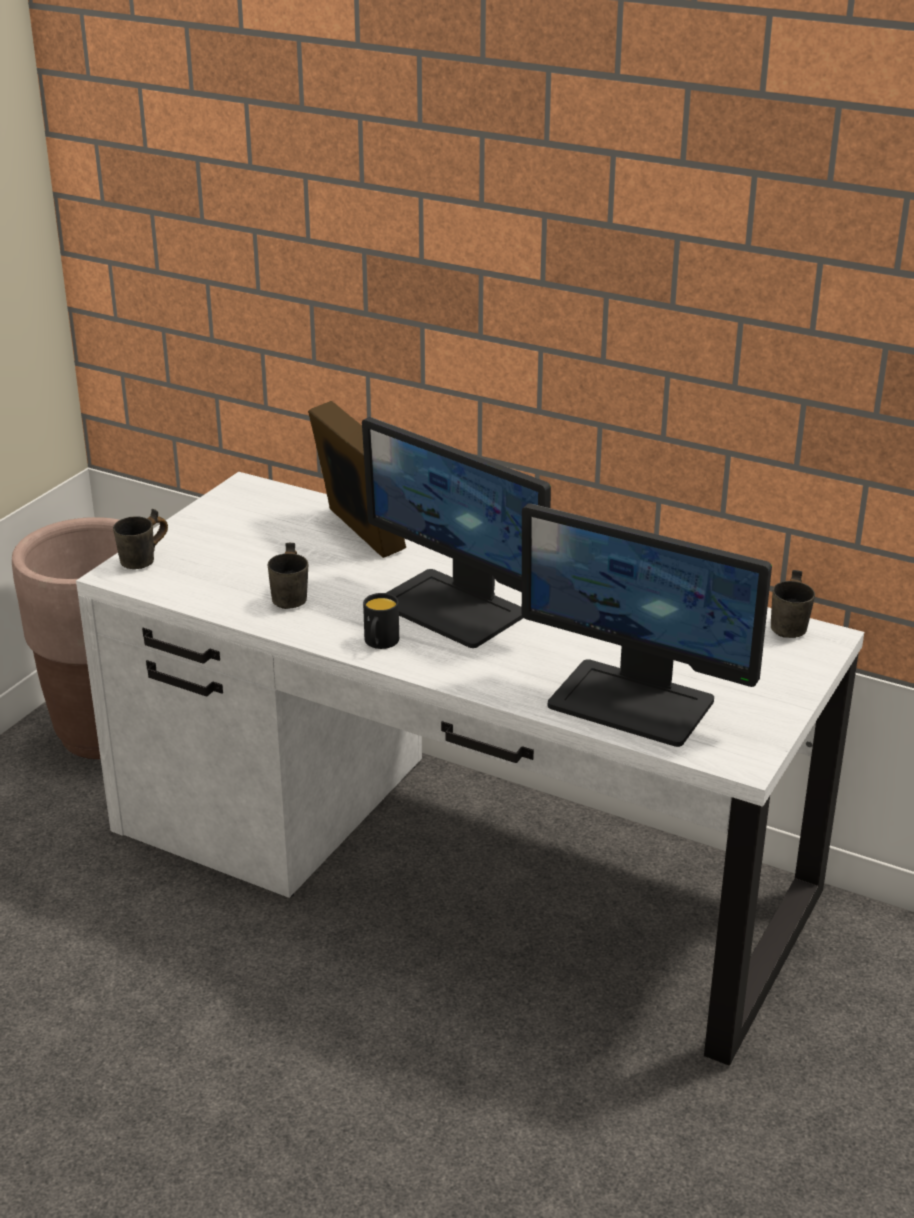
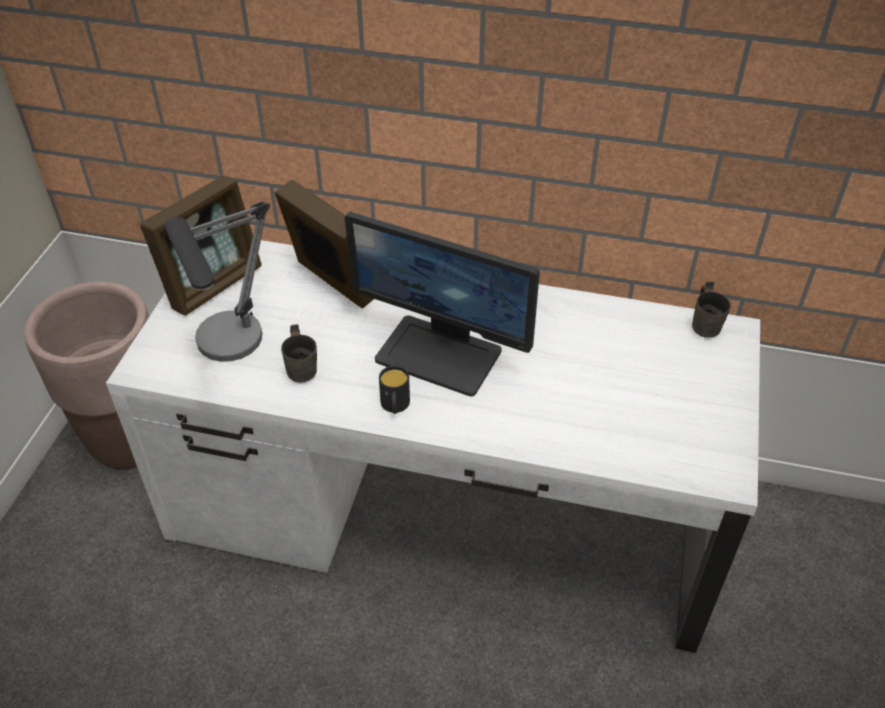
camera: 15 degrees left, 15 degrees up
grey mug [113,509,168,569] -> none
monitor [522,503,772,747] -> none
none -> picture frame [140,176,262,316]
none -> table lamp [165,202,270,362]

